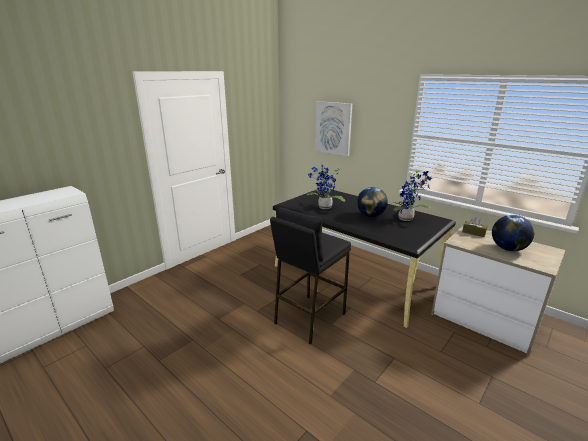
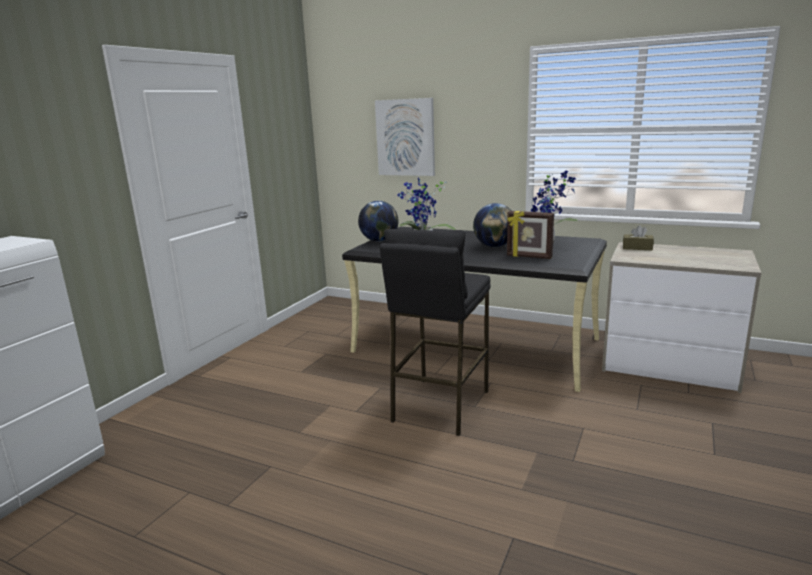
camera: 15 degrees left, 5 degrees down
globe [492,215,534,251] -> globe moved to [358,201,399,242]
none -> picture frame [507,211,554,259]

